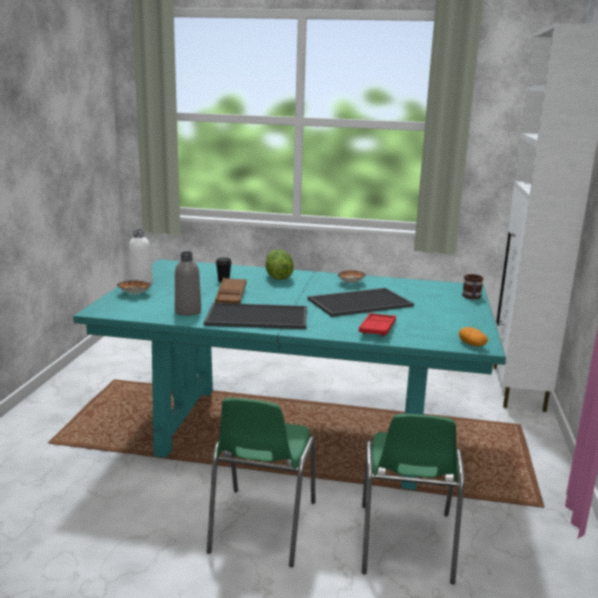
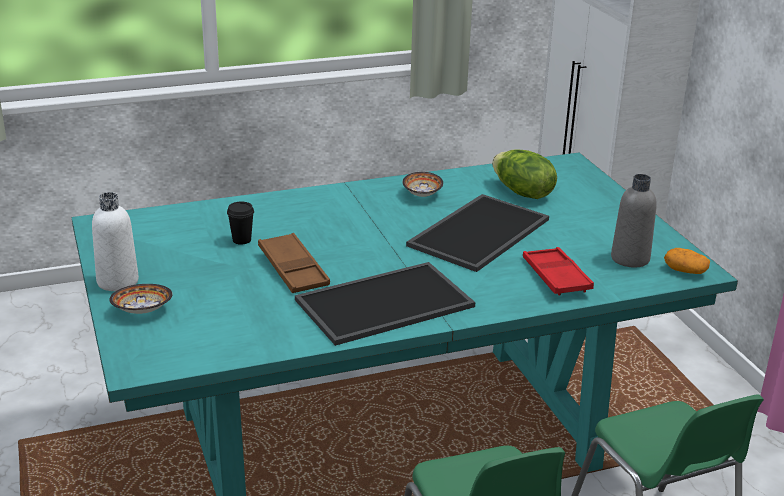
camera: 30 degrees left, 10 degrees up
grey bottle [175,251,201,316] -> grey bottle moved to [611,174,657,268]
lettuce [266,250,294,280] -> lettuce moved to [492,149,557,199]
mug [462,274,484,299] -> none

